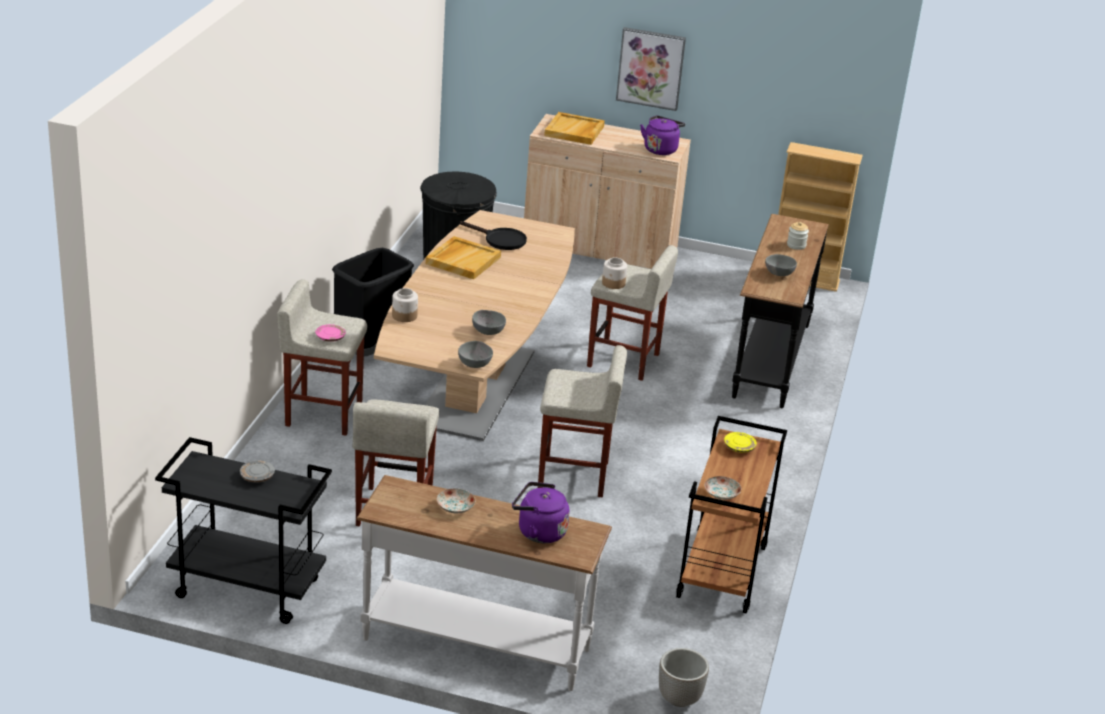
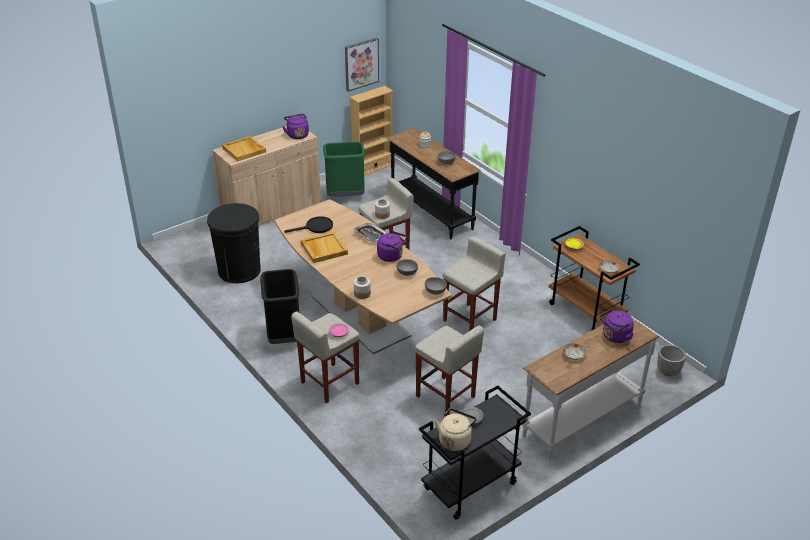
camera: 50 degrees left, 5 degrees up
picture [616,27,686,111] -> picture moved to [345,38,379,92]
none -> green trash can [323,142,365,197]
none -> tray [353,223,387,242]
none -> purple kettle [377,231,407,262]
none -> beige kettle [434,408,476,451]

